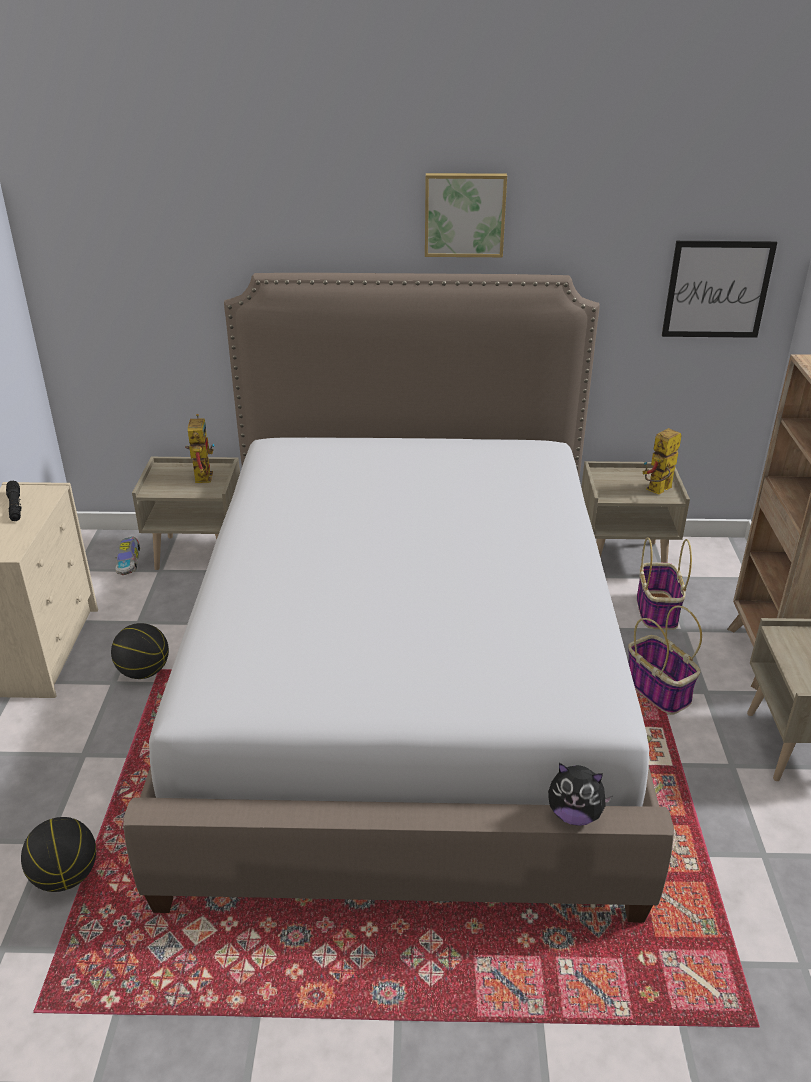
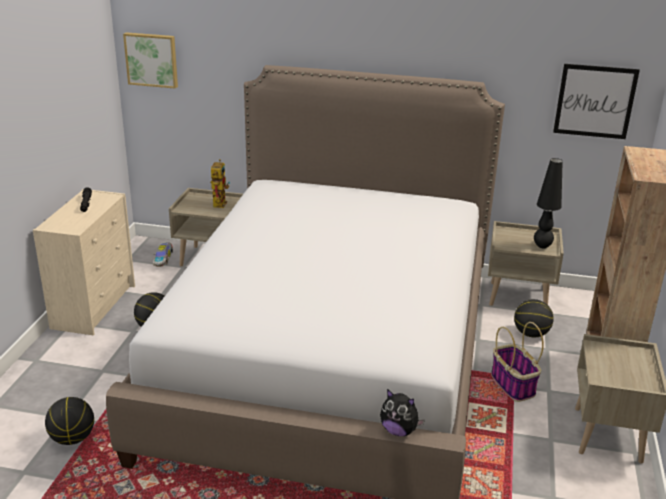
camera: 10 degrees right, 5 degrees down
picture [425,173,507,257] -> picture moved to [123,32,178,89]
basket [637,537,692,630] -> basketball [514,299,554,338]
toy robot [642,428,682,495] -> black table lamp [534,158,563,249]

